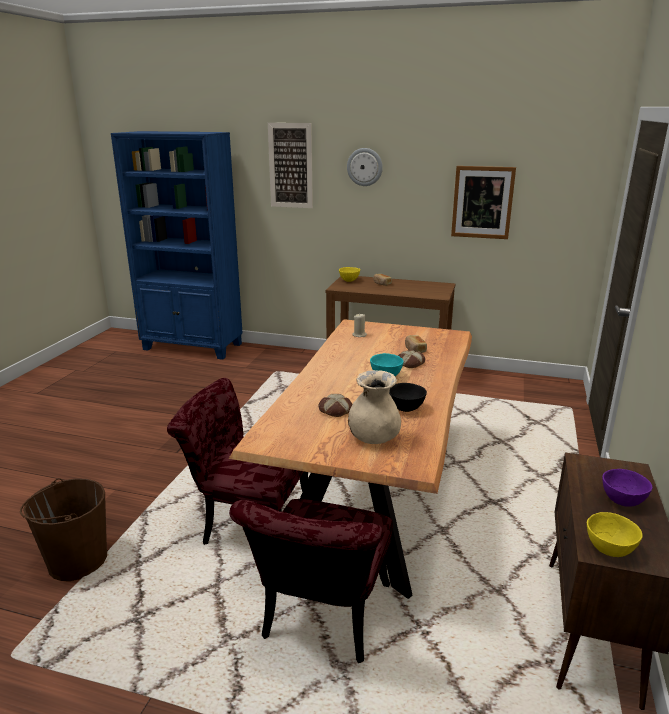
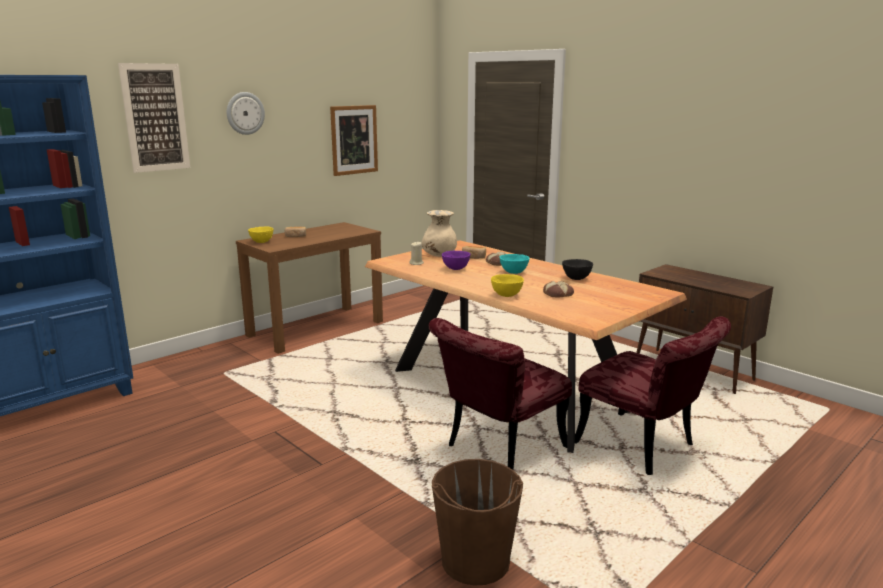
camera: 60 degrees left, 5 degrees down
beige vase [348,370,401,444] -> beige vase moved to [422,210,457,257]
yellow bowl [587,512,643,557] -> yellow bowl moved to [491,274,524,297]
purple bowl [602,469,652,507] -> purple bowl moved to [442,251,470,270]

